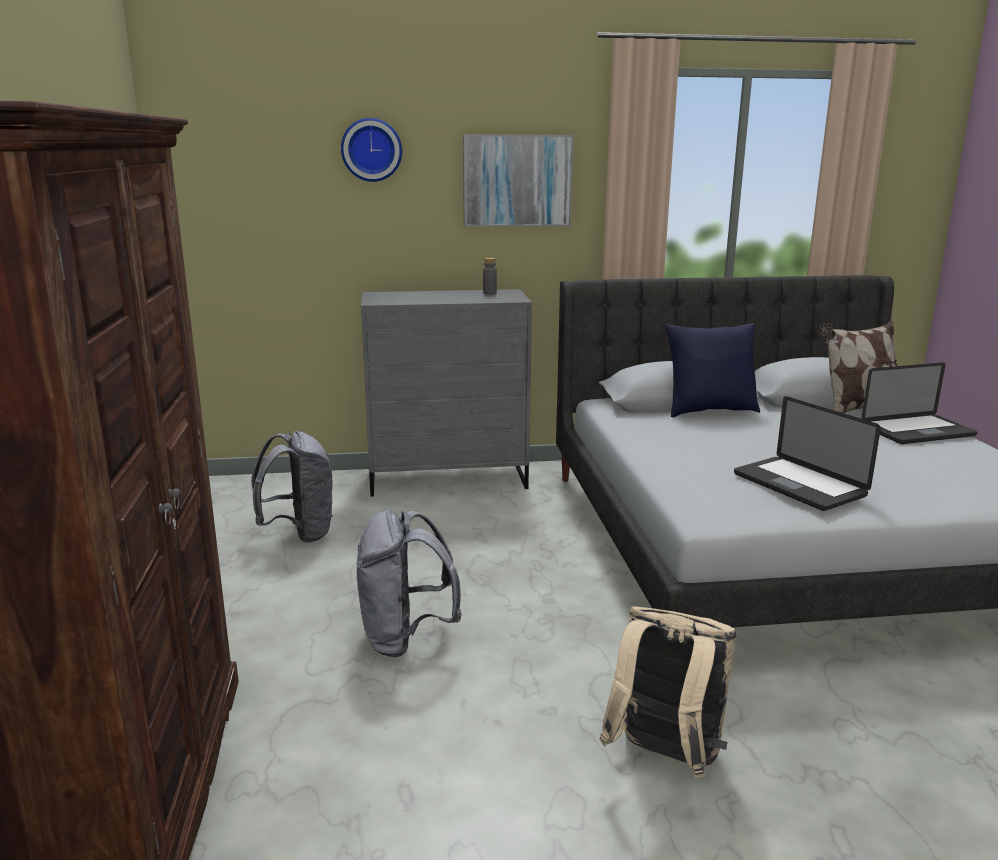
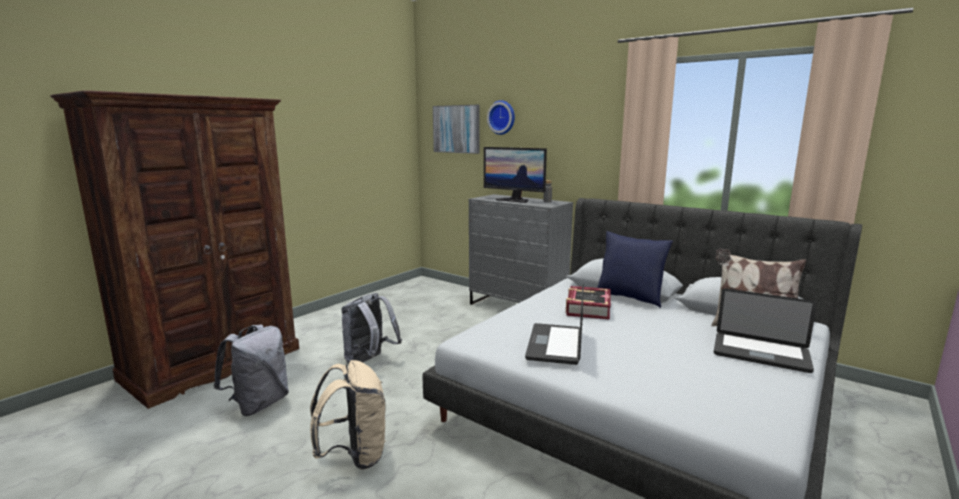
camera: 45 degrees right, 5 degrees down
grey backpack [251,431,333,543] -> grey backpack moved to [213,324,289,416]
picture [463,134,573,227] -> picture moved to [433,105,479,154]
none -> monitor [484,147,547,203]
none -> book [566,286,611,320]

